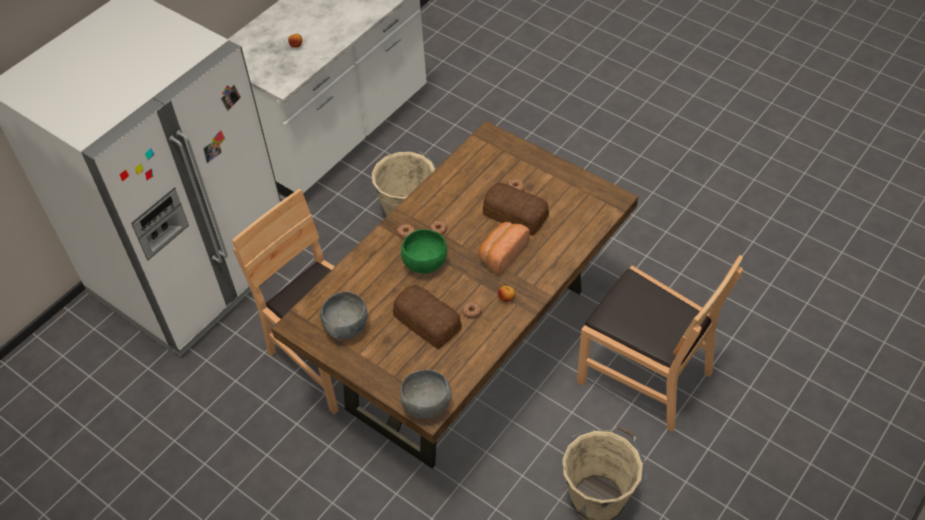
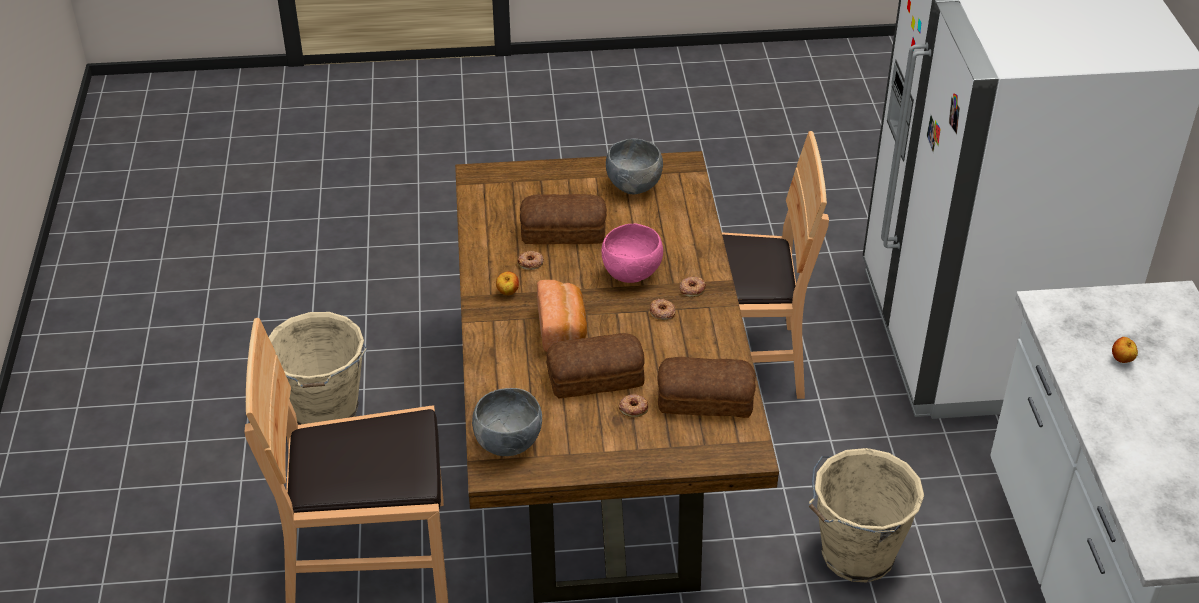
camera: 135 degrees right, 10 degrees down
grey bowl [400,370,452,419] -> grey bowl moved to [472,388,542,456]
green bowl [401,229,447,274] -> pink bowl [601,223,663,283]
none -> bread [657,357,756,418]

